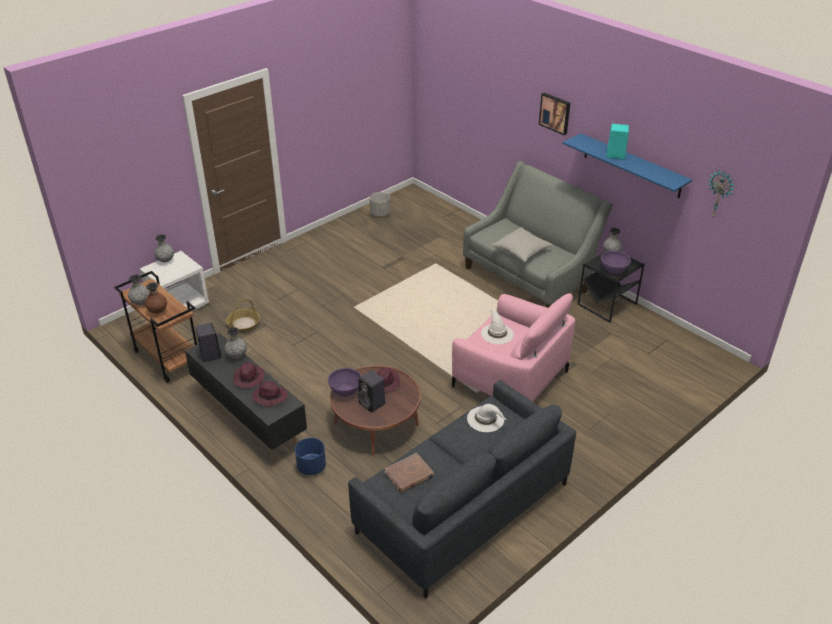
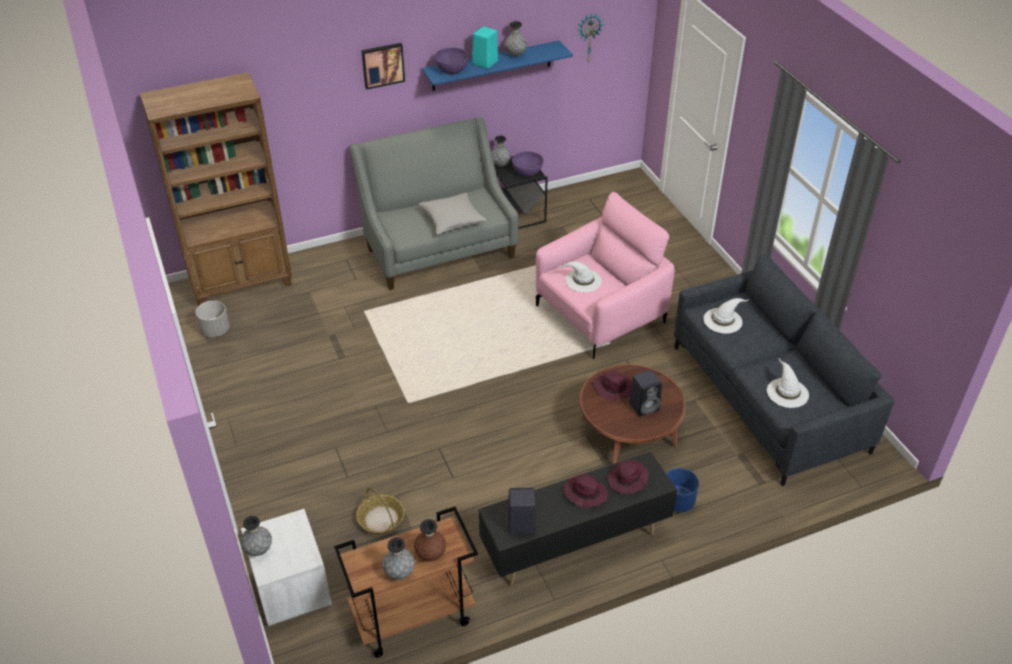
camera: 70 degrees left, 5 degrees up
grey vase [225,327,247,359] -> grey vase moved to [505,21,527,56]
purple bowl [328,368,361,397] -> purple bowl moved to [434,48,469,74]
brown book [384,453,434,493] -> white hat [767,359,809,408]
none -> brown bookcase [140,72,292,306]

